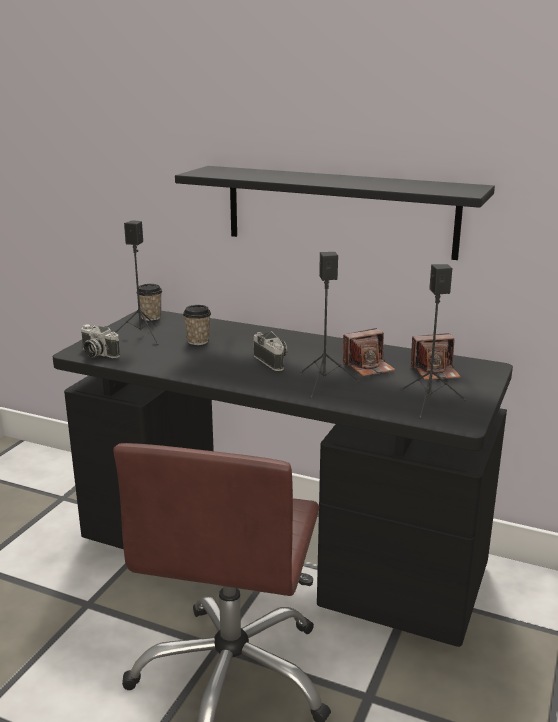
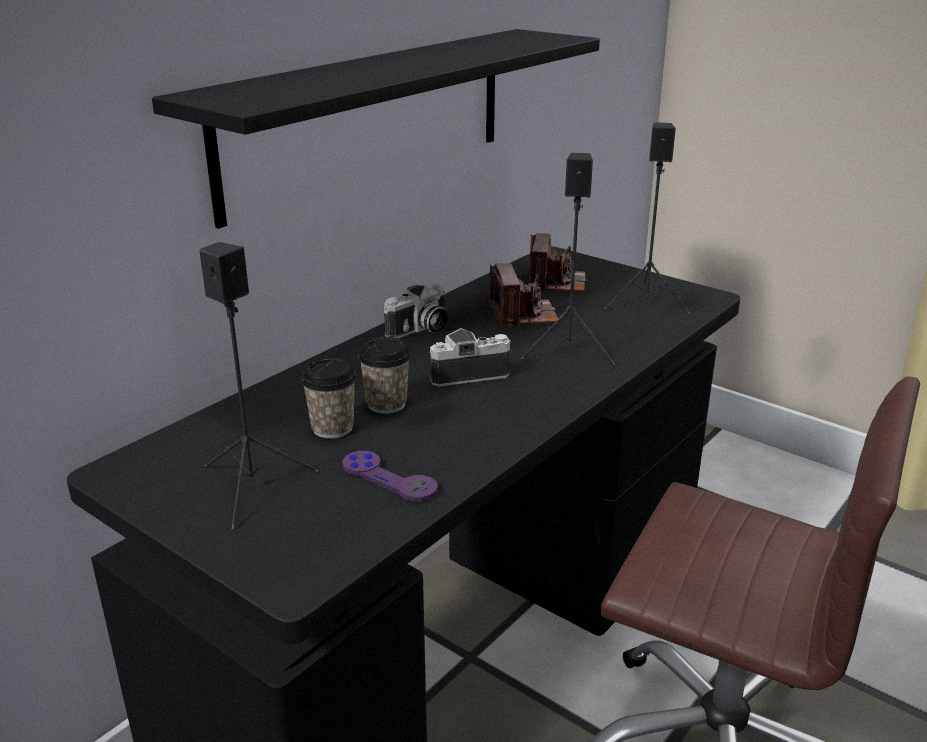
camera: 75 degrees left, 5 degrees up
camera [81,324,120,358] -> camera moved to [384,284,448,338]
cup [136,284,162,321] -> cup moved to [358,337,411,414]
none -> purple game controller [342,451,438,502]

